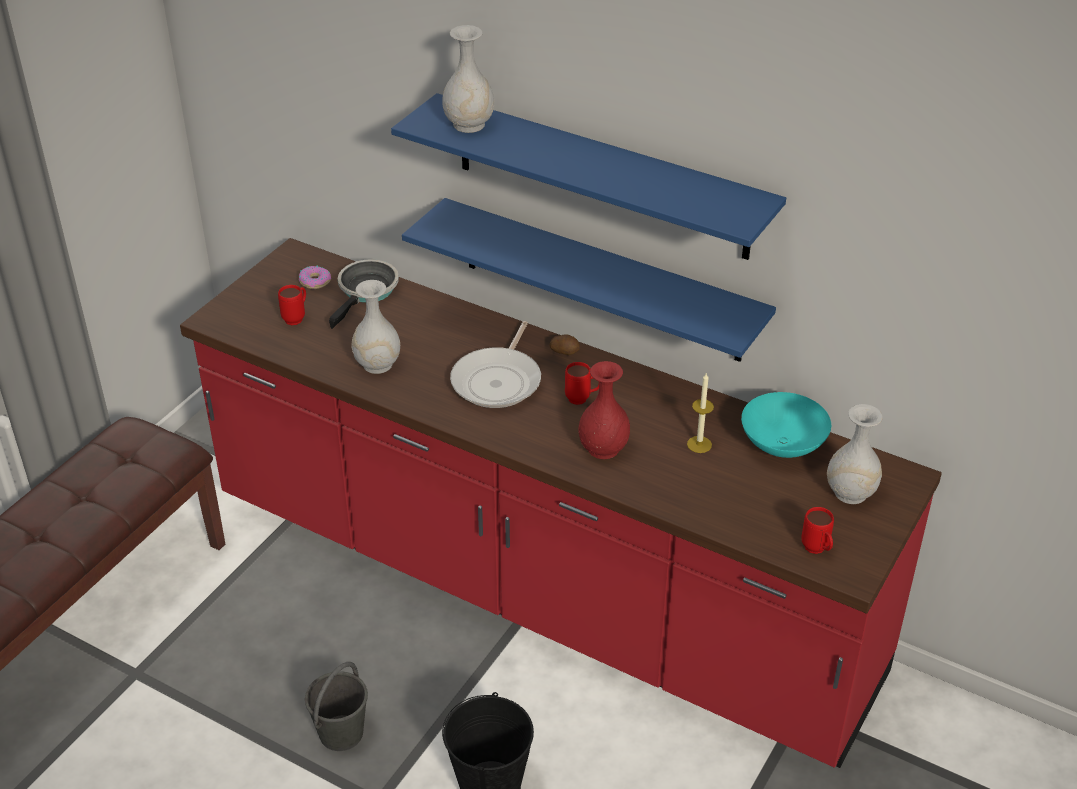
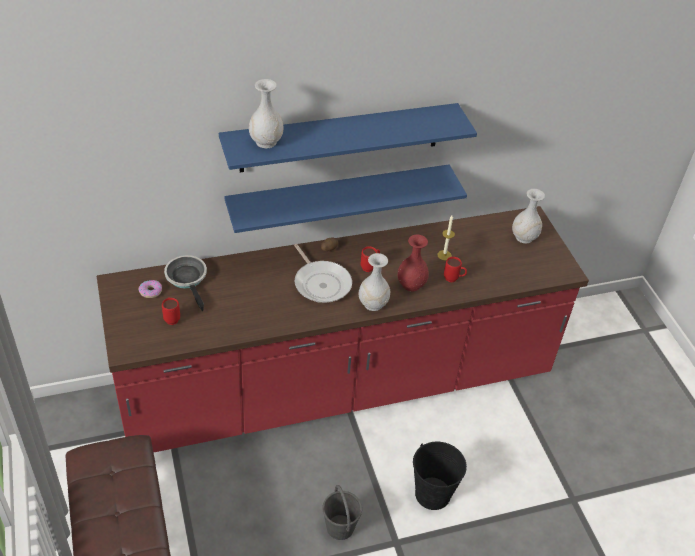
camera: 50 degrees left, 5 degrees up
white vase [351,280,400,374] -> white vase moved to [358,253,390,311]
turquoise bowl [741,392,831,458] -> none
red mug [801,507,834,554] -> red mug moved to [444,257,467,282]

